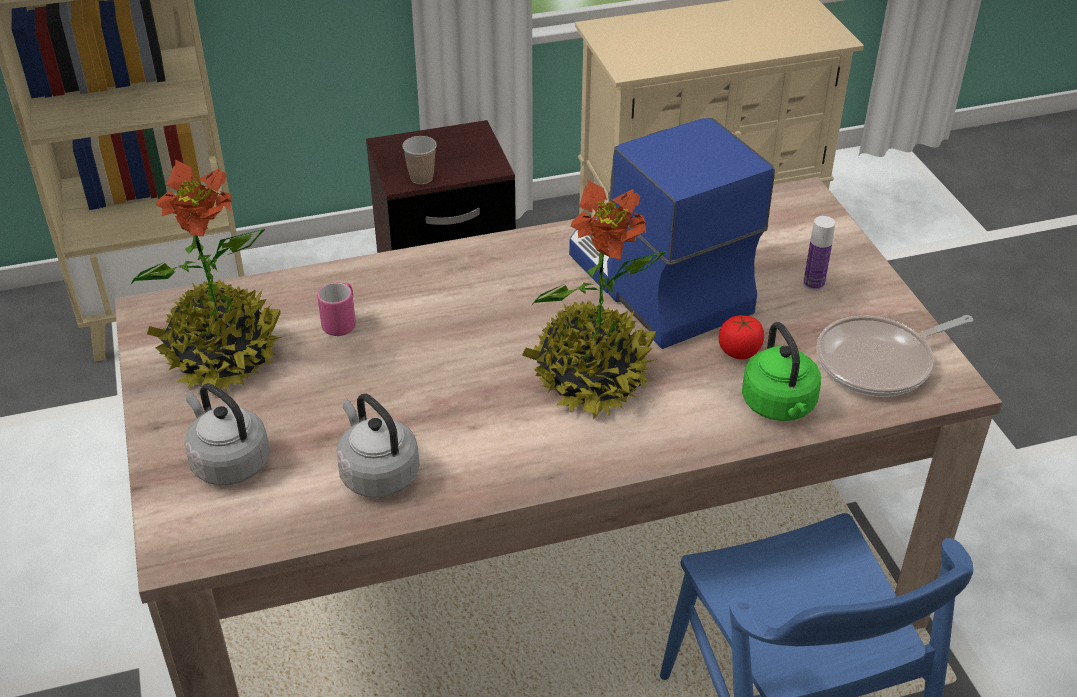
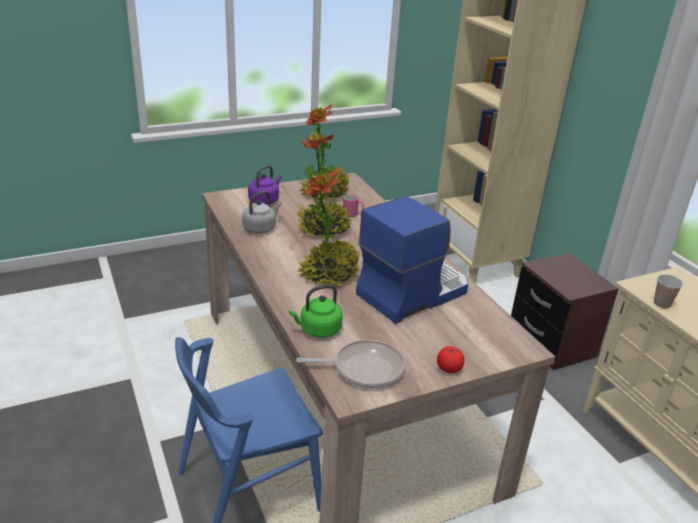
camera: 80 degrees right, 10 degrees down
grey kettle [184,383,269,486] -> purple kettle [248,165,282,204]
cup [402,136,437,184] -> cup moved to [654,275,683,308]
tomato [719,315,764,359] -> tomato moved to [437,346,464,373]
bottle [803,216,835,291] -> none
frying pan [816,315,973,397] -> frying pan turned 120 degrees clockwise [296,339,405,388]
none -> potted plant [297,132,352,240]

